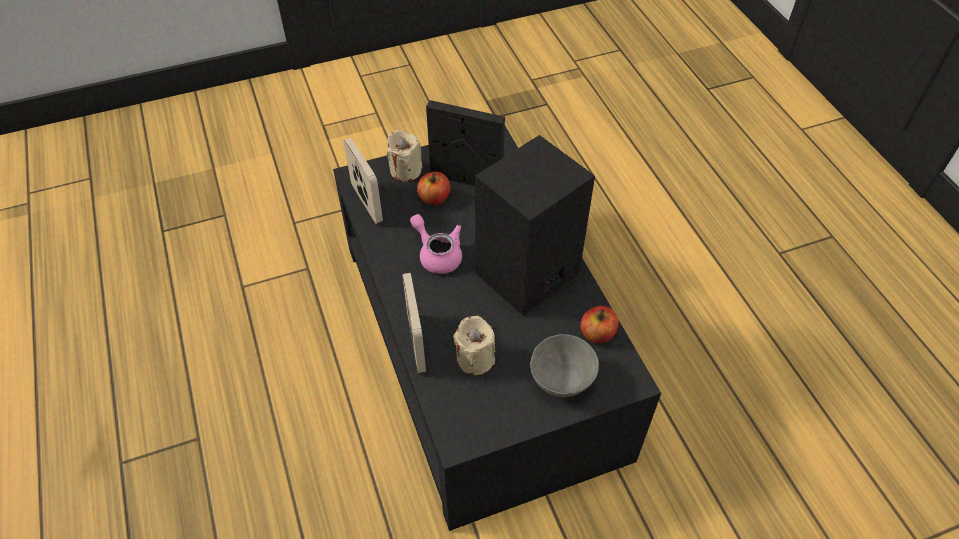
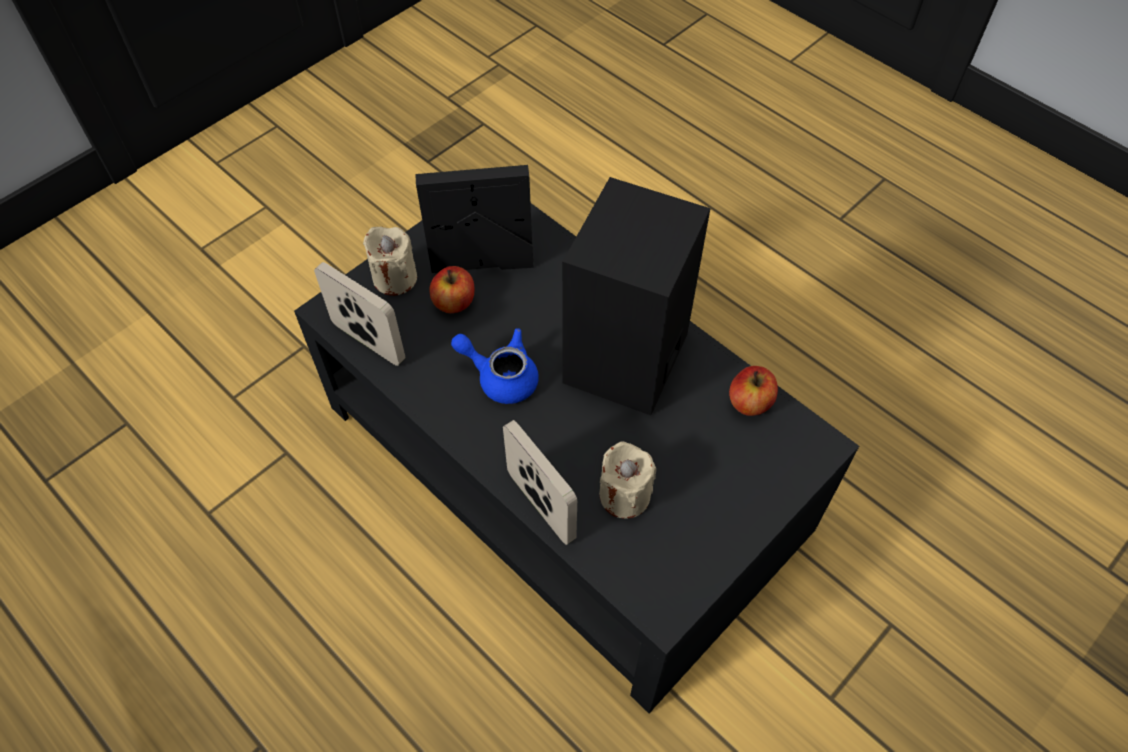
camera: 25 degrees left, 5 degrees up
pink teapot [410,214,462,274] -> blue teapot [451,328,539,404]
grey bowl [530,334,599,398] -> none

